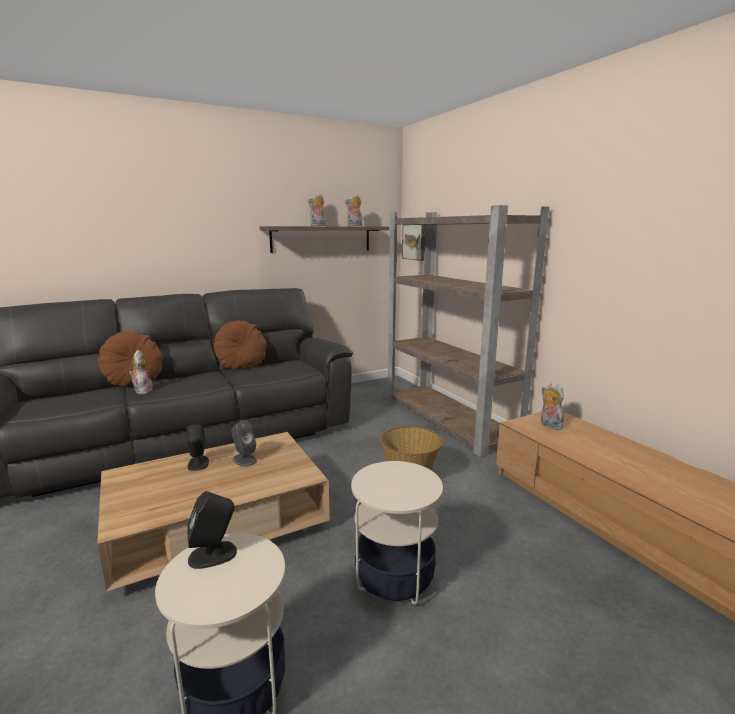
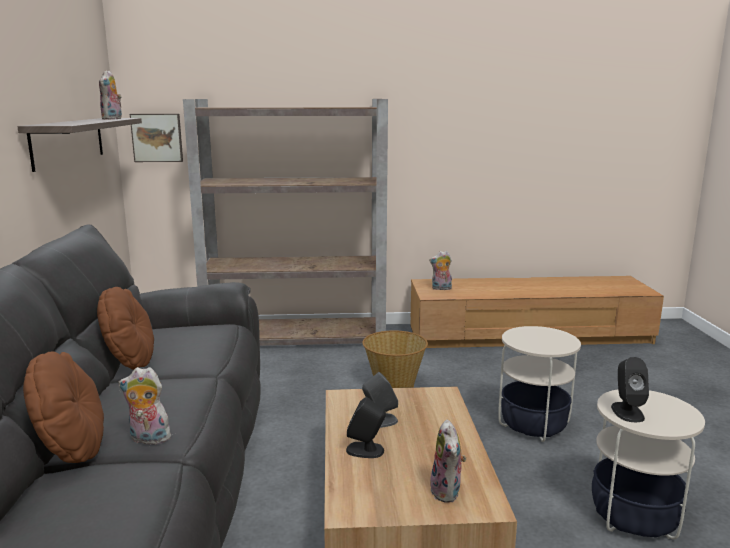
camera: 65 degrees left, 0 degrees up
plush toy [307,193,326,226] -> plush toy moved to [430,420,466,503]

